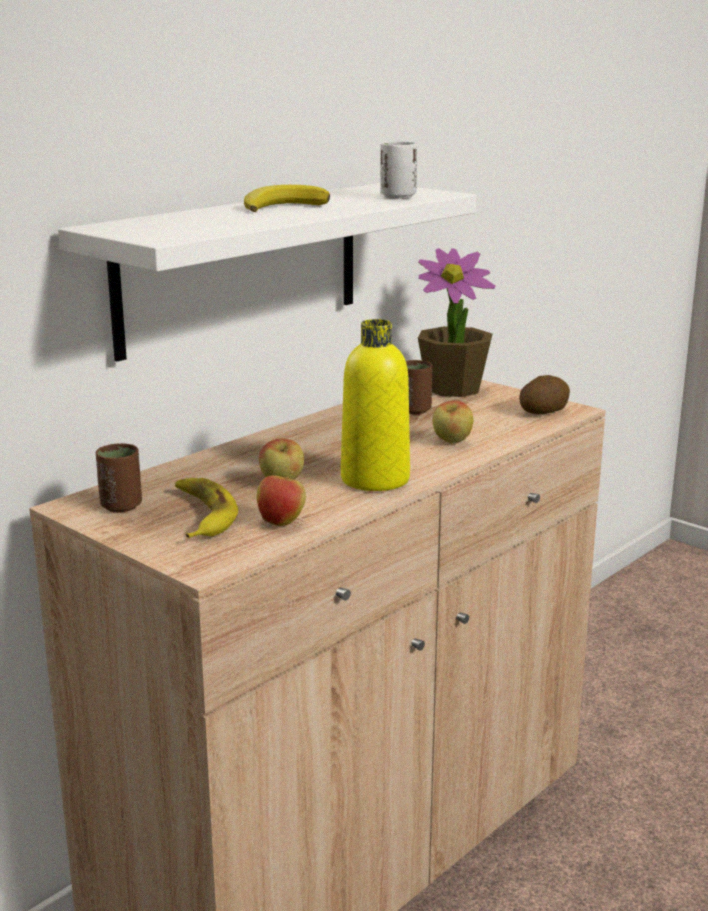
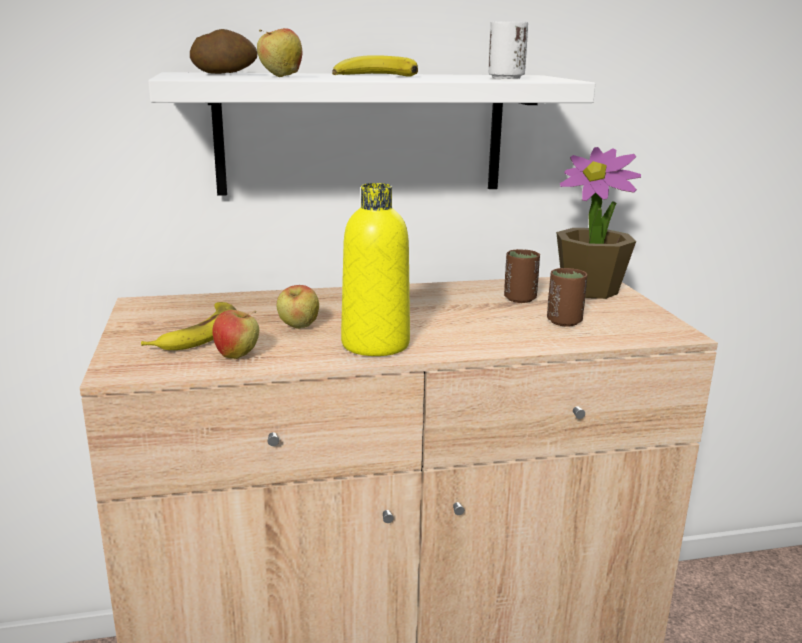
camera: 35 degrees right, 0 degrees up
brown cup [96,443,142,512] -> brown cup moved to [547,268,587,327]
apple [432,401,474,444] -> apple moved to [257,28,302,77]
potato [519,375,570,414] -> potato moved to [190,29,258,74]

